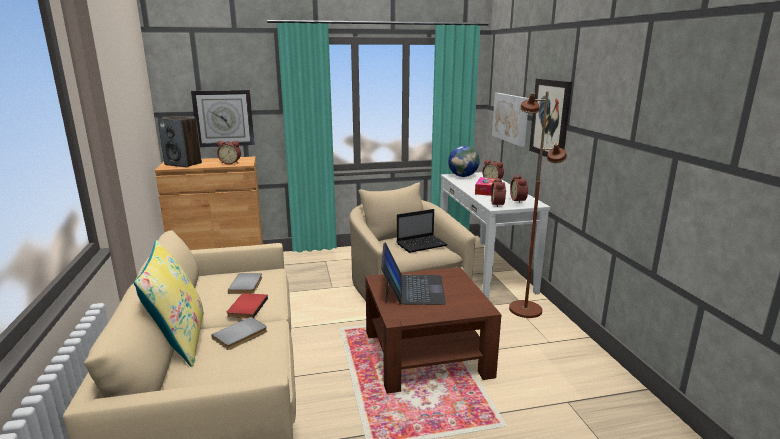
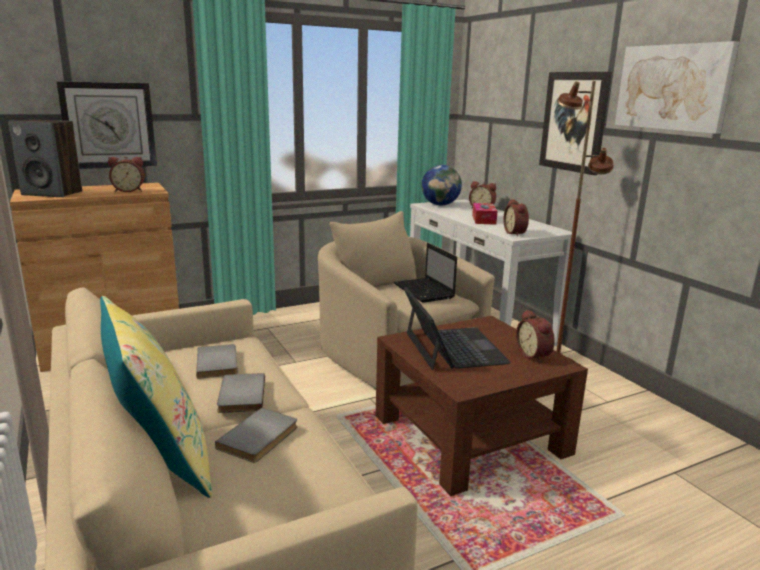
camera: 15 degrees left, 0 degrees up
red book [226,293,268,319] -> grey book [217,373,265,413]
laptop [397,209,448,253] -> laptop turned 105 degrees clockwise [394,243,457,303]
picture [492,93,529,147] -> picture moved to [615,41,739,134]
alarm clock [510,174,528,203] -> alarm clock moved to [516,309,555,363]

